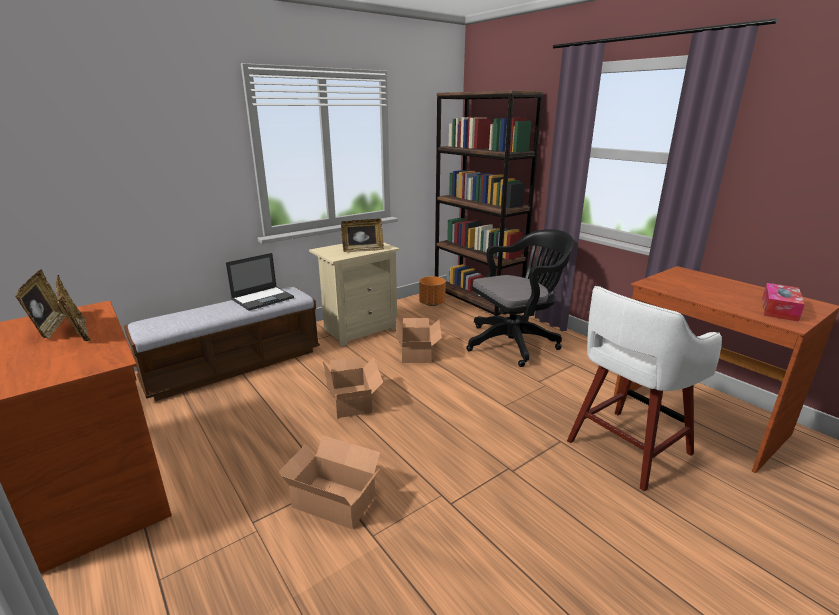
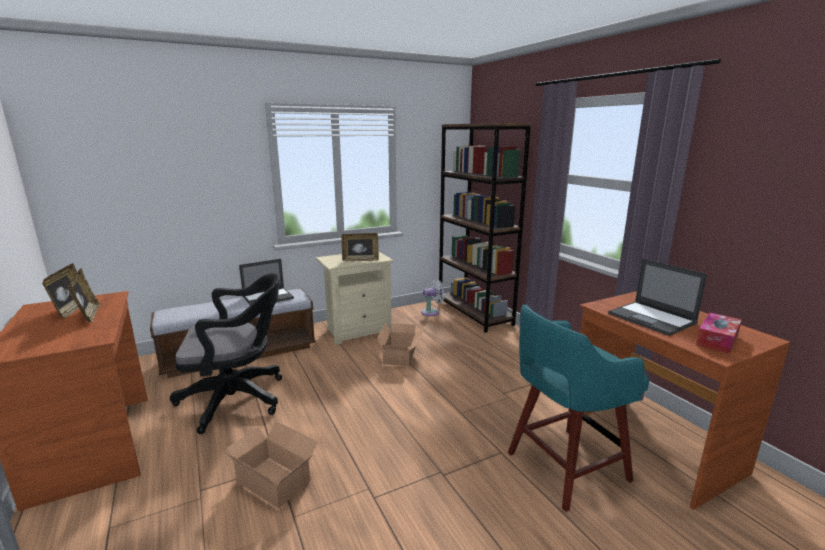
camera: 10 degrees right, 5 degrees down
cardboard box [323,357,383,418] -> none
orange planter [419,276,446,306] -> white fan [421,279,445,316]
black office chair [466,229,573,367] -> black office chair moved to [170,273,282,434]
white stool [567,286,722,491] -> turquoise stool [508,304,649,512]
none -> laptop [608,259,707,336]

